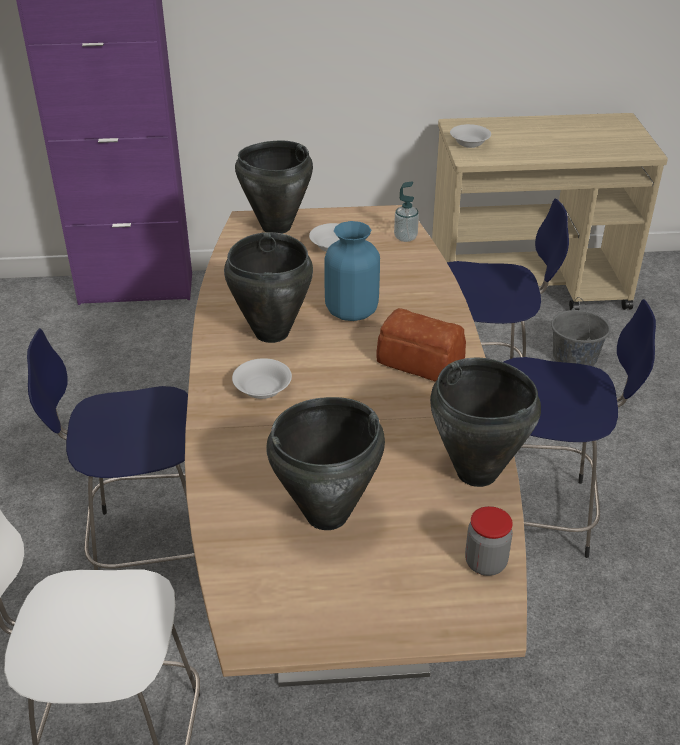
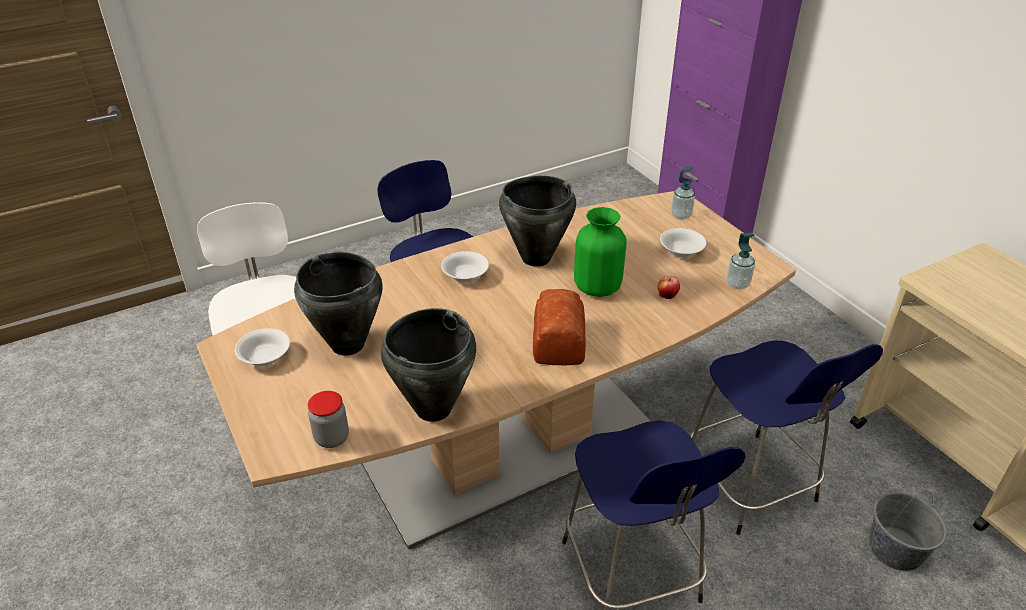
camera: 65 degrees right, 0 degrees up
black cooking pot [235,141,313,234] -> soap dispenser [671,166,695,220]
blue vase [324,221,380,321] -> green vase [574,207,627,297]
white bowl [450,124,491,148] -> white bowl moved to [235,328,290,366]
none -> apple [658,276,680,299]

